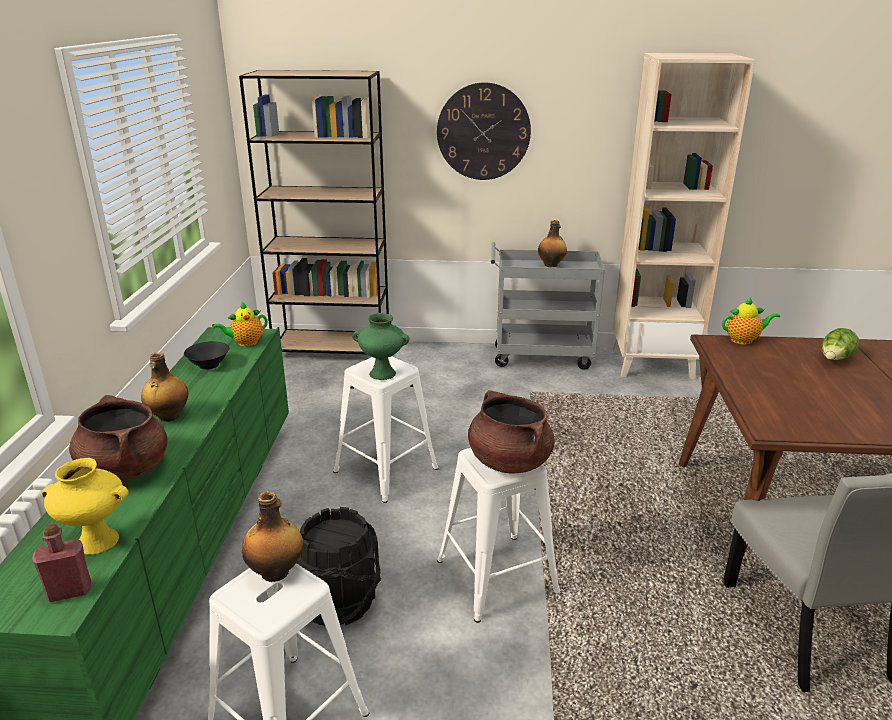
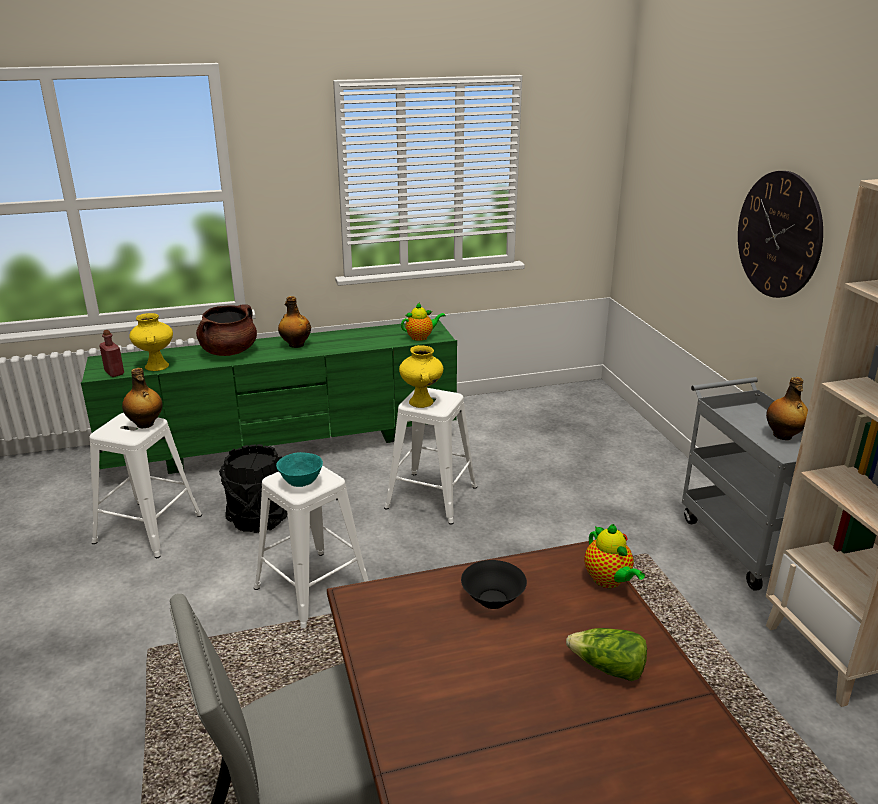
camera: 70 degrees right, 0 degrees up
black bowl [184,341,229,370] -> black bowl moved to [461,560,527,609]
teapot [212,302,267,346] -> teapot turned 120 degrees clockwise [401,302,446,341]
beige bookcase [239,70,389,354] -> none
green vase [352,313,410,380] -> yellow vase [399,345,443,408]
brown cooking pot [468,390,555,473] -> turquoise bowl [276,452,323,487]

